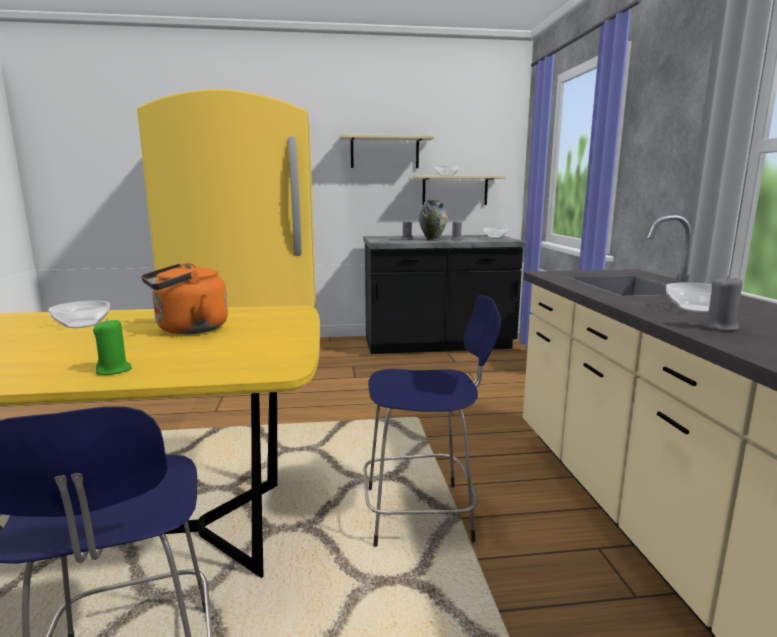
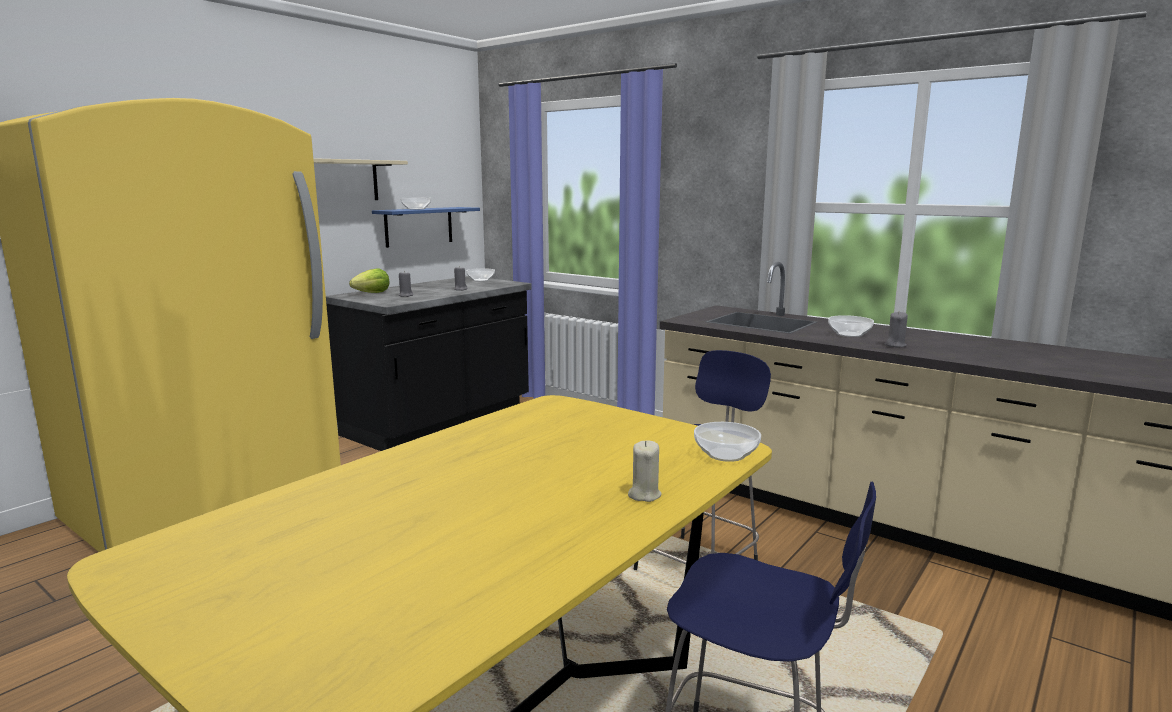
camera: 45 degrees left, 0 degrees up
bowl [49,301,110,328] -> bowl moved to [694,422,761,462]
green candle [93,318,132,375] -> beige candle [628,441,662,502]
orange kettle [141,263,228,334] -> none
beige shelf [412,175,506,205] -> blue shelf [372,207,480,248]
vase [419,200,448,241] -> none
none -> lettuce [349,269,389,293]

